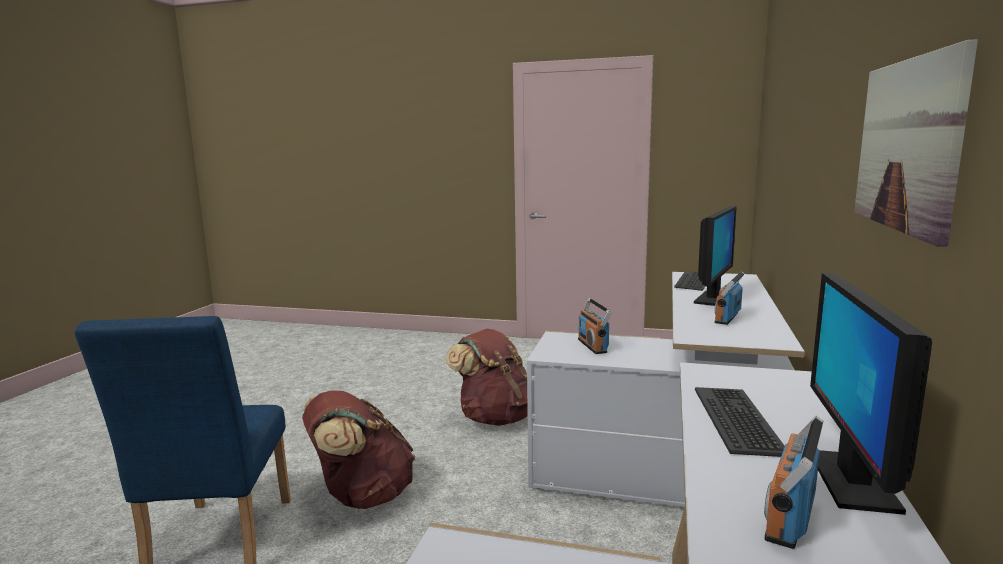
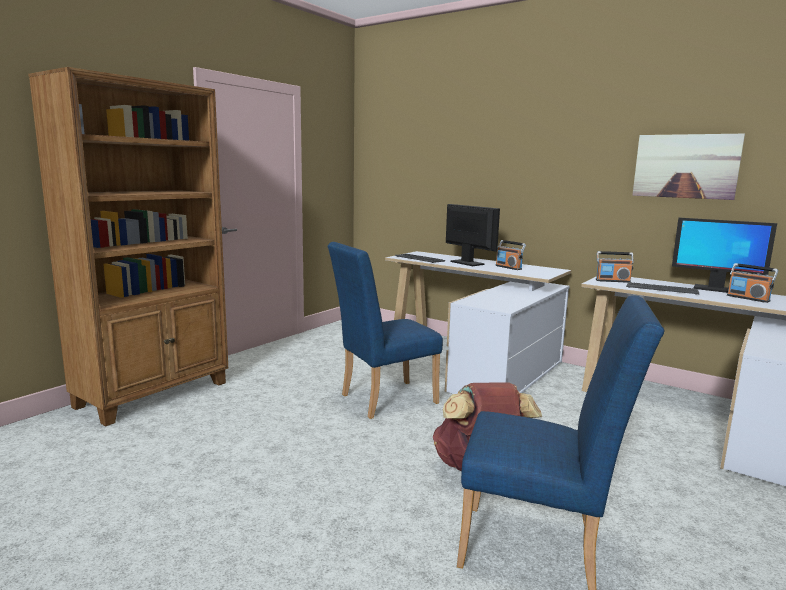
camera: 70 degrees left, 0 degrees up
brown backpack [446,329,528,426] -> blue chair [328,242,443,419]
radio [578,298,612,354] -> radio moved to [596,251,634,283]
none -> brown bookcase [28,67,228,426]

